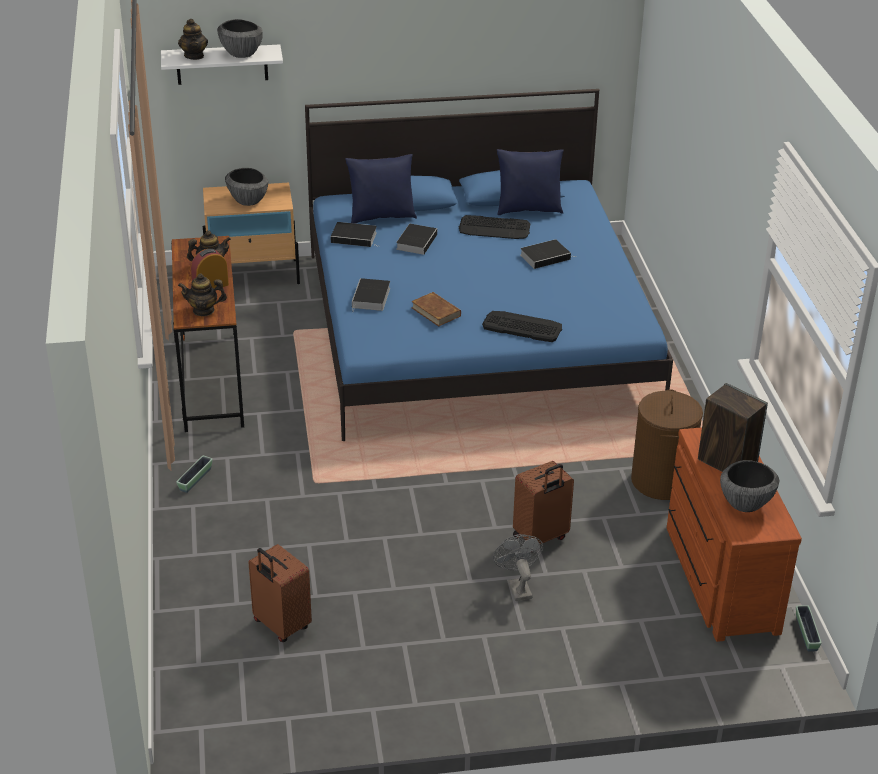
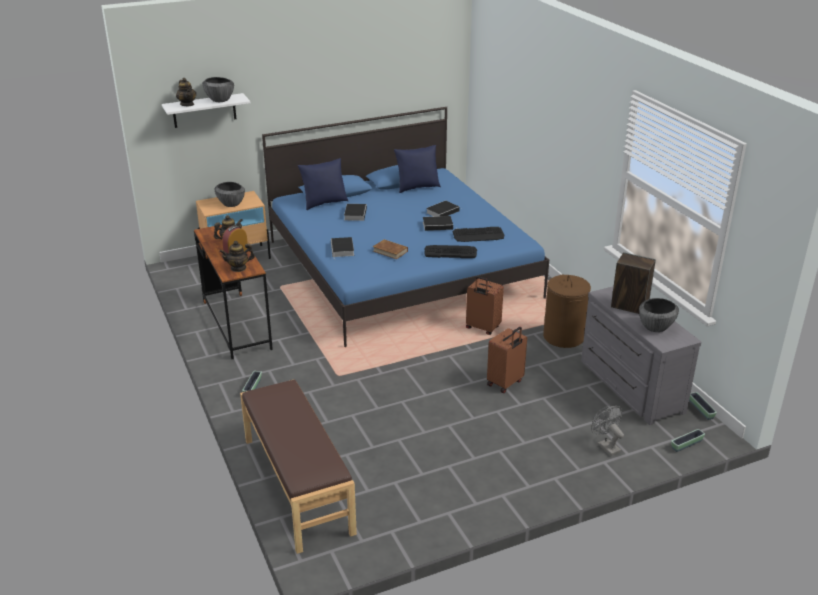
camera: 15 degrees left, 5 degrees down
brown suitcase [248,544,312,642] -> brown suitcase moved to [466,276,504,335]
book [330,222,379,247] -> book moved to [423,216,458,231]
keyboard [459,215,530,239] -> keyboard moved to [453,227,504,242]
grey fan [493,534,543,601] -> grey fan moved to [591,406,624,456]
brown dresser [667,427,802,642] -> grey dresser [581,286,701,425]
none -> brown bench [240,379,357,554]
none -> planter [671,429,705,452]

